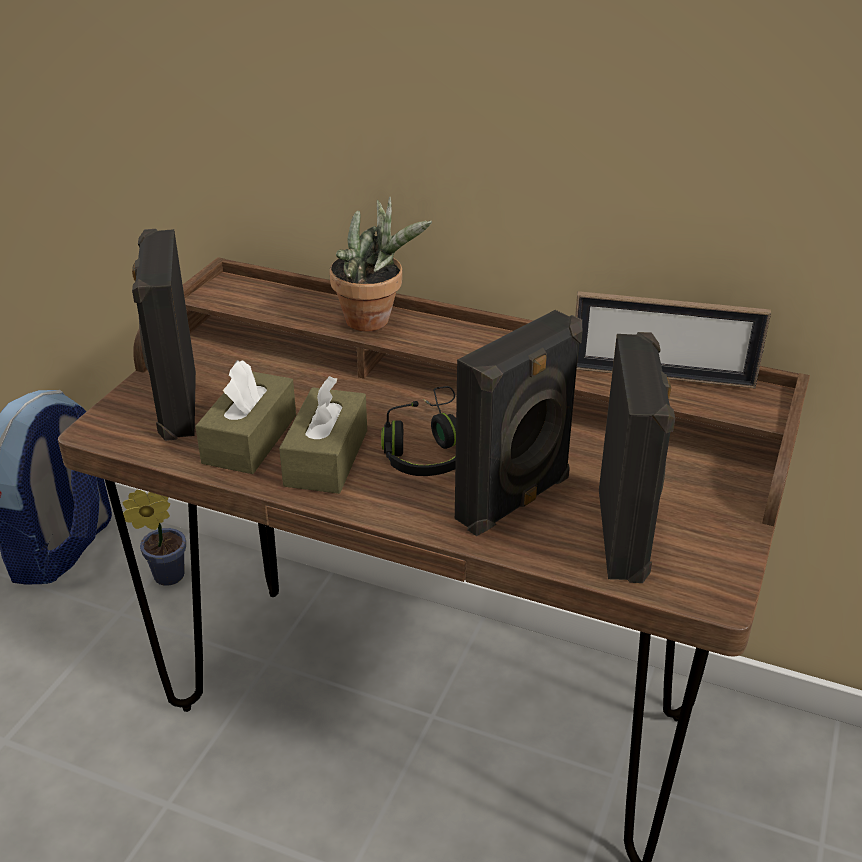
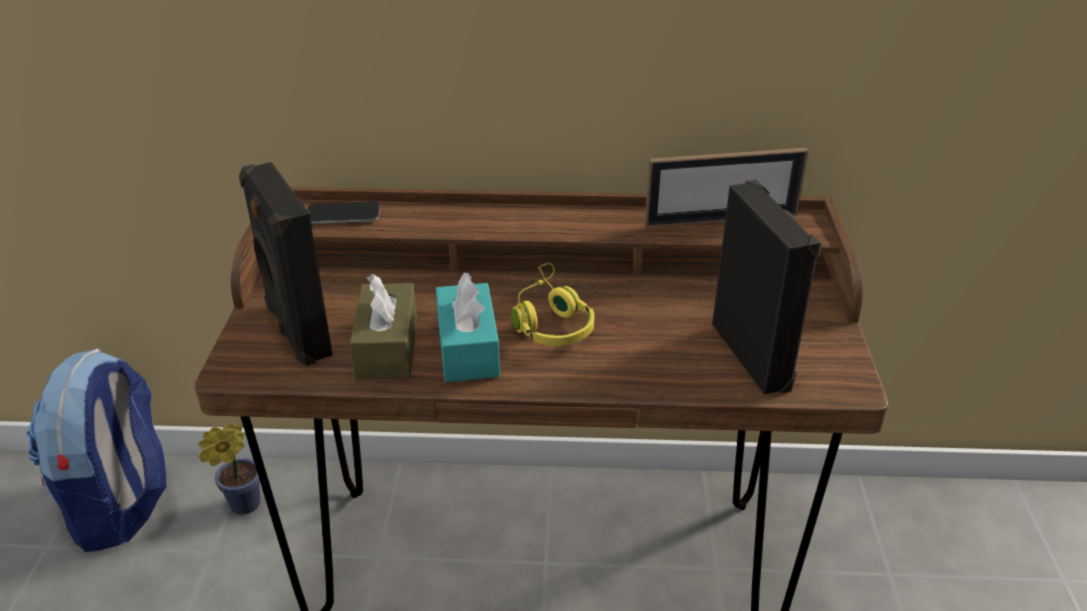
camera: 20 degrees left, 0 degrees up
brown tissue box [279,376,367,494] -> turquoise tissue box [436,272,500,382]
potted plant [330,197,432,331] -> none
black headphones [381,386,456,476] -> yellow headphones [511,263,594,346]
black speaker [455,310,582,536] -> none
none -> phone [307,201,380,224]

